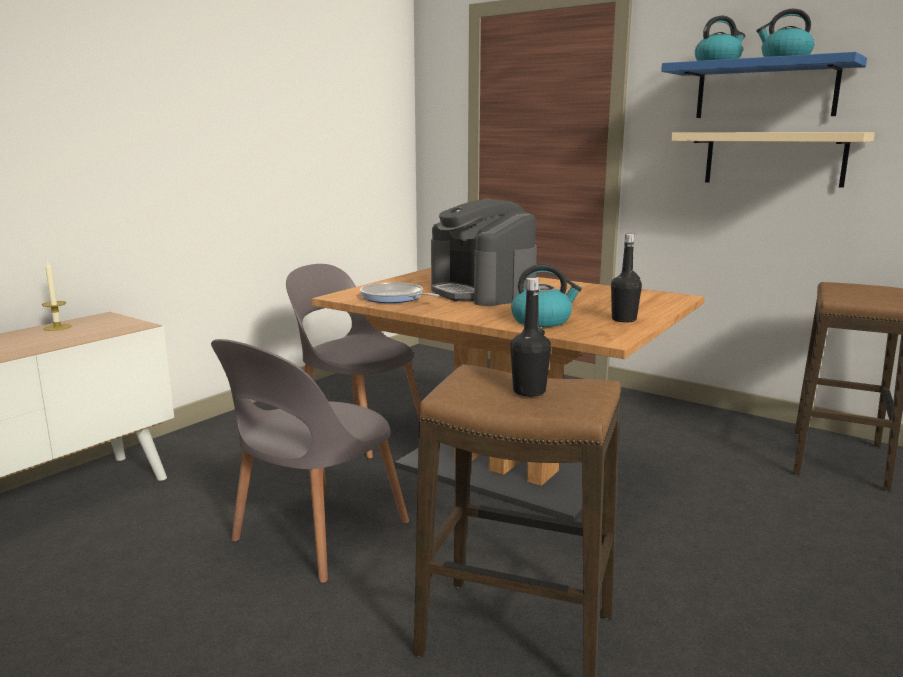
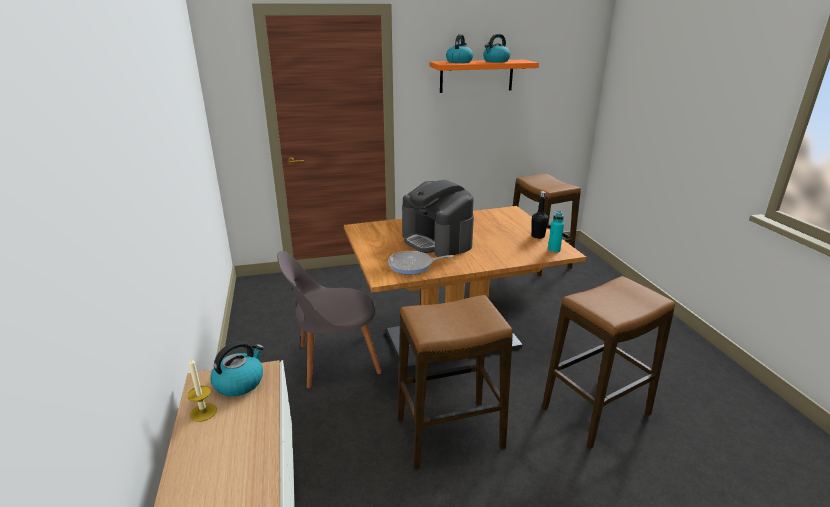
camera: 50 degrees left, 10 degrees up
grey chair [211,339,409,583] -> stool [398,295,513,469]
coffee machine [431,199,537,306] -> coffee machine turned 45 degrees clockwise [402,180,474,258]
black bottle [510,278,551,397] -> none
kettle [511,264,582,327] -> kettle moved to [210,341,264,396]
blue shelf [661,52,867,118] -> orange shelf [430,60,539,93]
beige shelf [671,132,875,188] -> none
none -> turquoise bottle [548,211,564,253]

